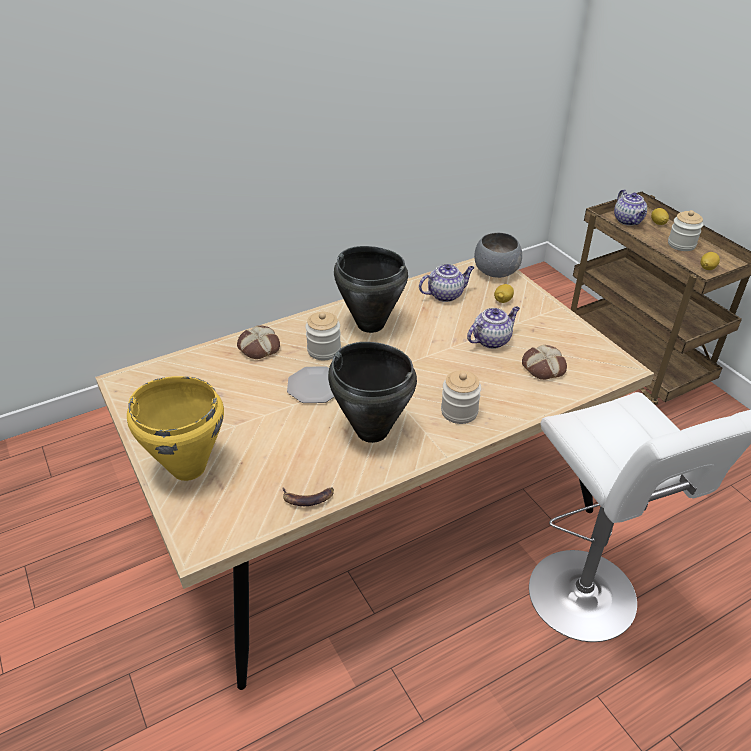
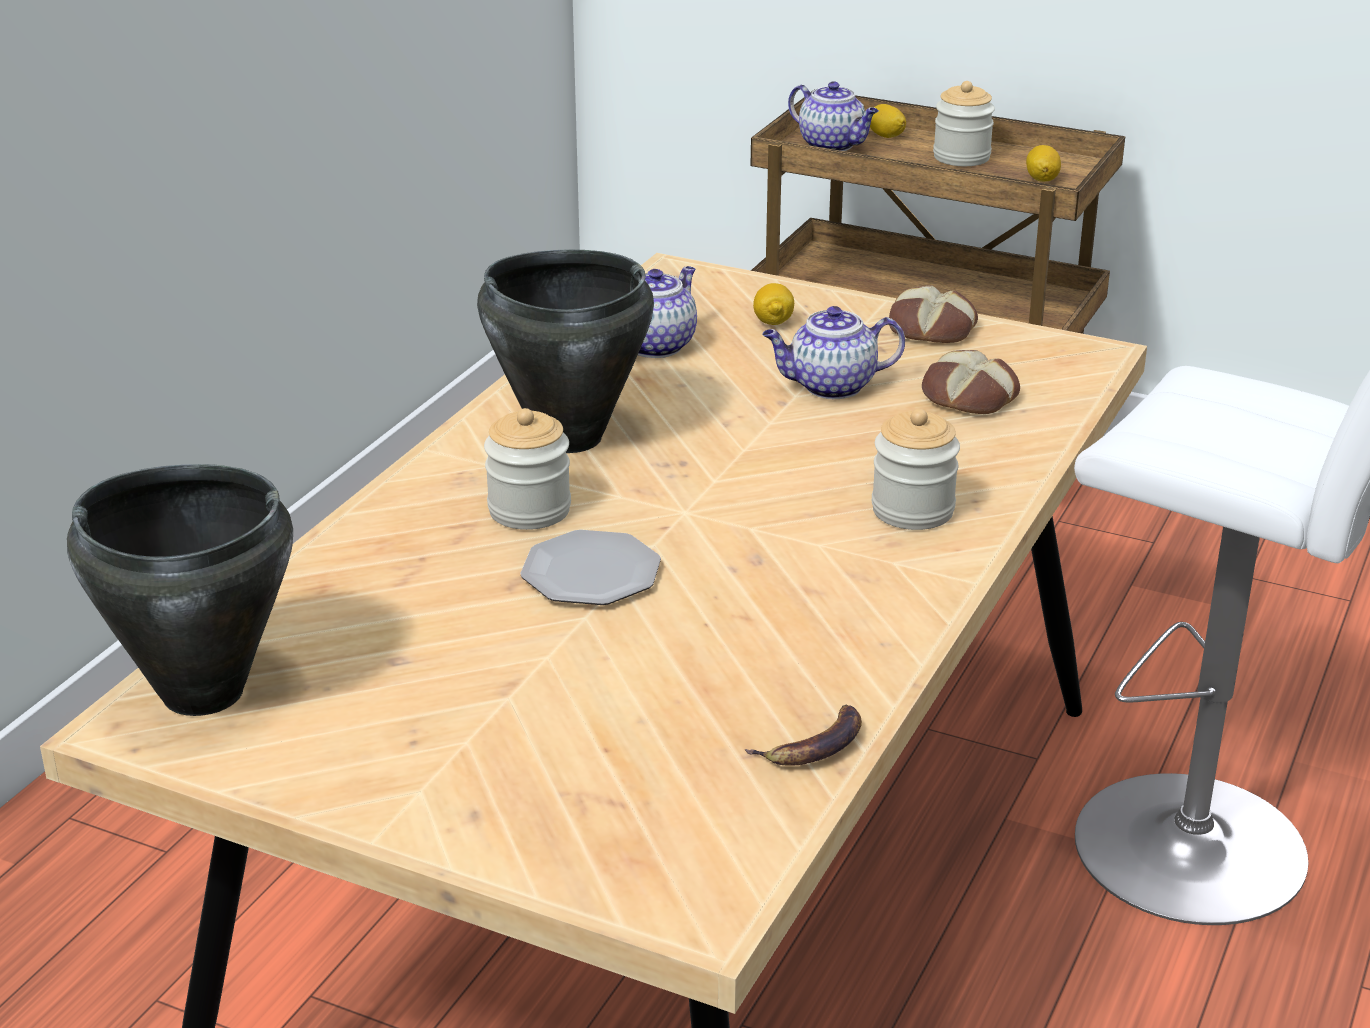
camera: 35 degrees left, 10 degrees down
yellow cooking pot [127,376,224,481] -> none
bread [237,325,280,359] -> bread moved to [889,285,978,343]
black cooking pot [328,342,417,443] -> black cooking pot moved to [67,464,293,716]
teapot [467,306,520,349] -> teapot turned 120 degrees counterclockwise [762,306,905,399]
grey bowl [474,232,522,278] -> none

